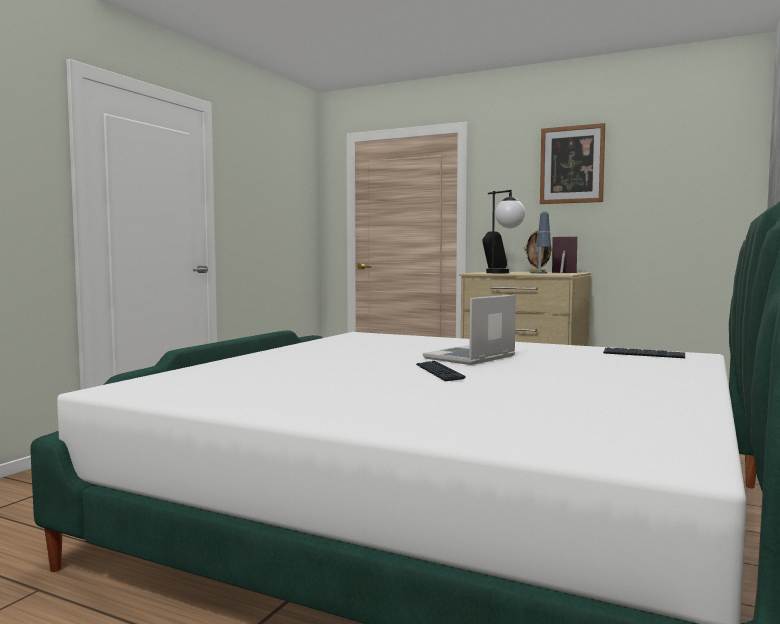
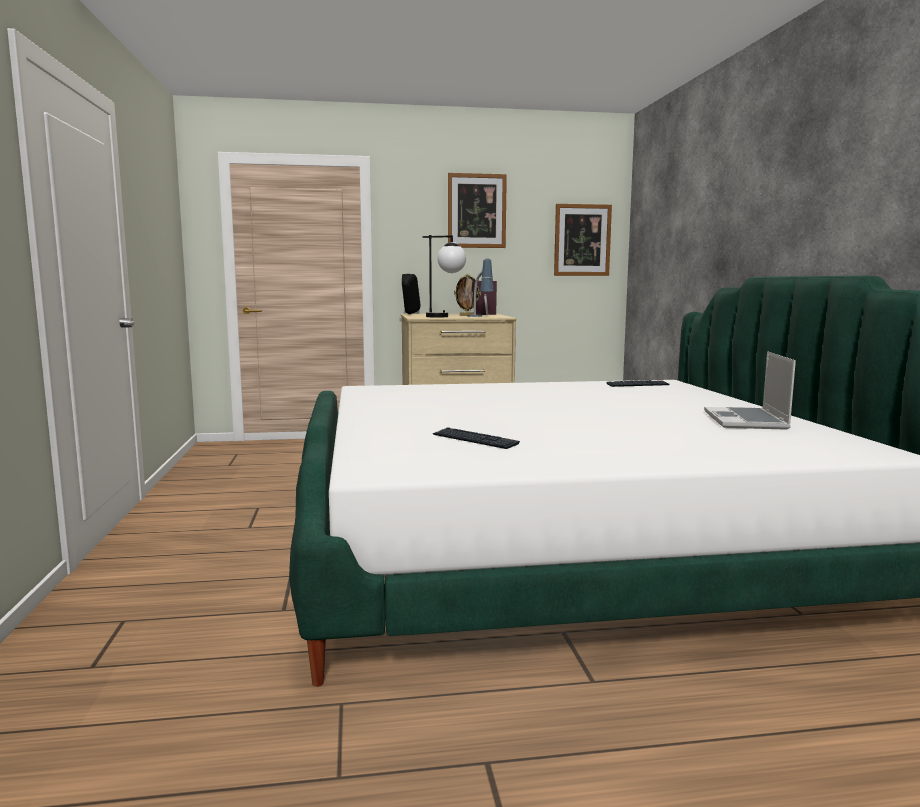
camera: 35 degrees left, 5 degrees up
keyboard [416,361,466,381] -> keyboard moved to [433,427,520,449]
laptop [423,294,516,365] -> laptop moved to [704,351,796,430]
none -> picture [554,204,612,276]

